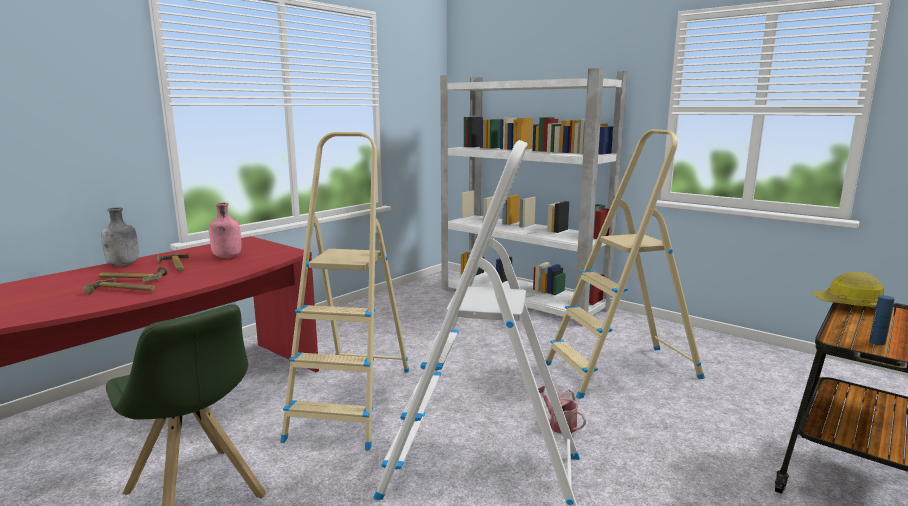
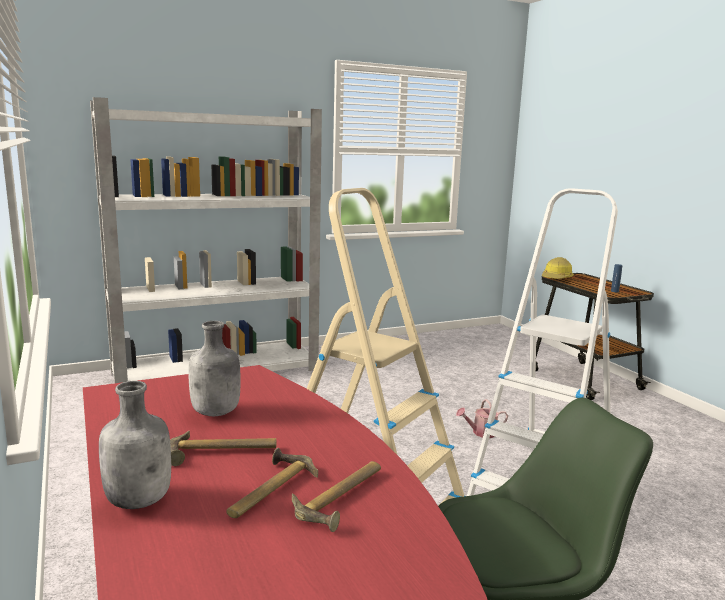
camera: 65 degrees left, 0 degrees up
pink bottle [209,203,241,258] -> grey bottle [188,321,241,416]
beige step ladder [545,129,705,399] -> none

